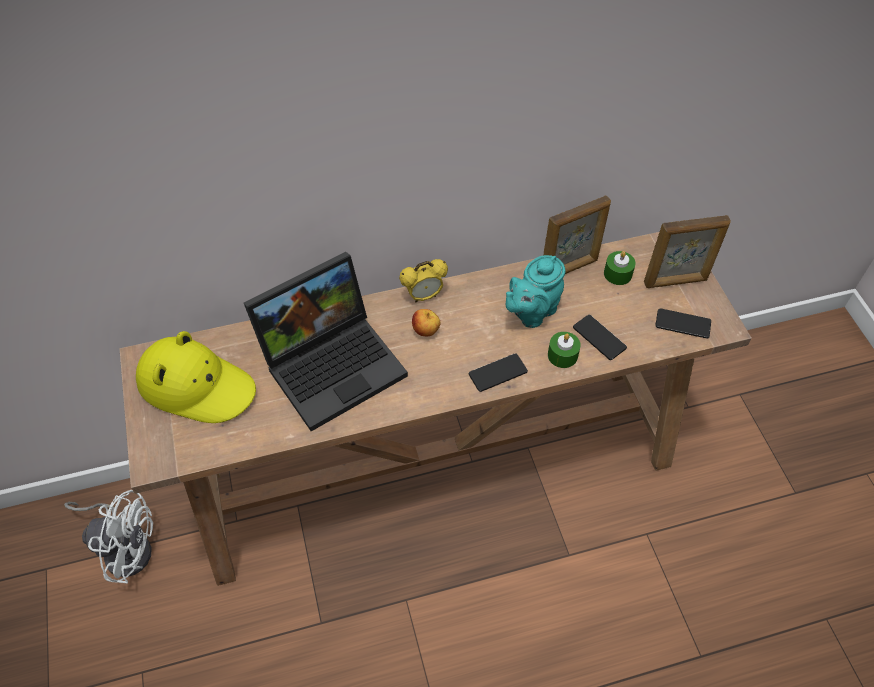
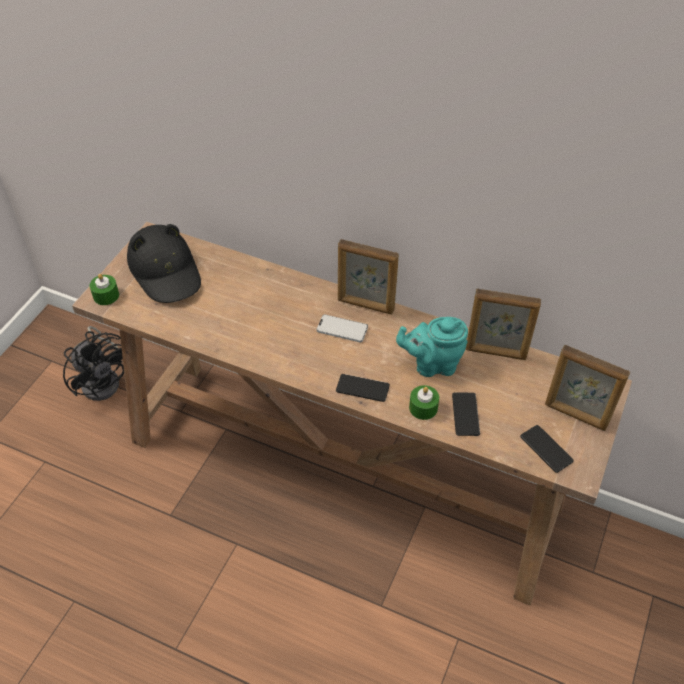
camera: 40 degrees right, 5 degrees down
white fan [64,490,153,583] -> black fan [63,326,124,401]
yellow hat [136,331,256,423] -> black hat [127,224,201,303]
laptop [244,252,408,431] -> none
alarm clock [399,259,448,303] -> picture frame [338,239,399,315]
apple [412,309,440,336] -> phone [317,314,368,342]
green candle [604,251,636,285] -> green candle moved to [90,274,119,305]

